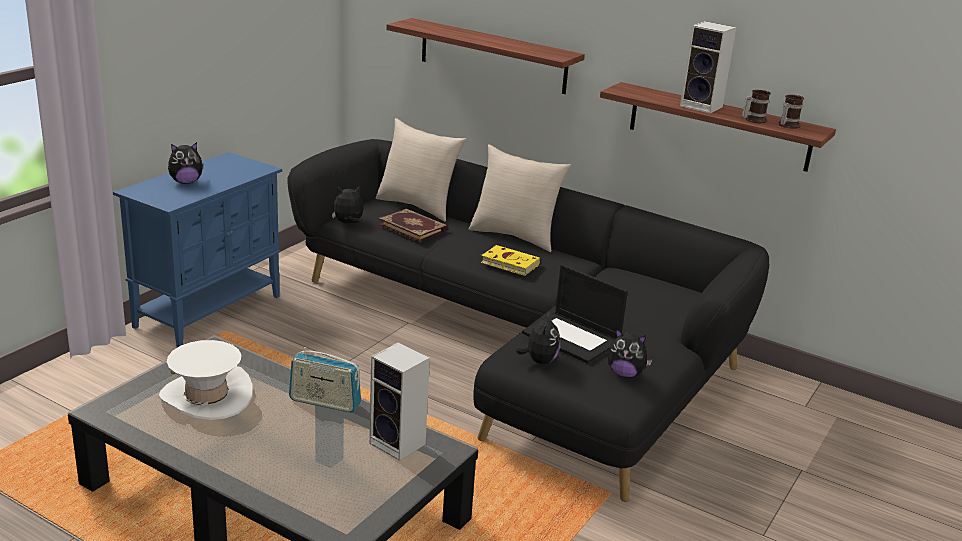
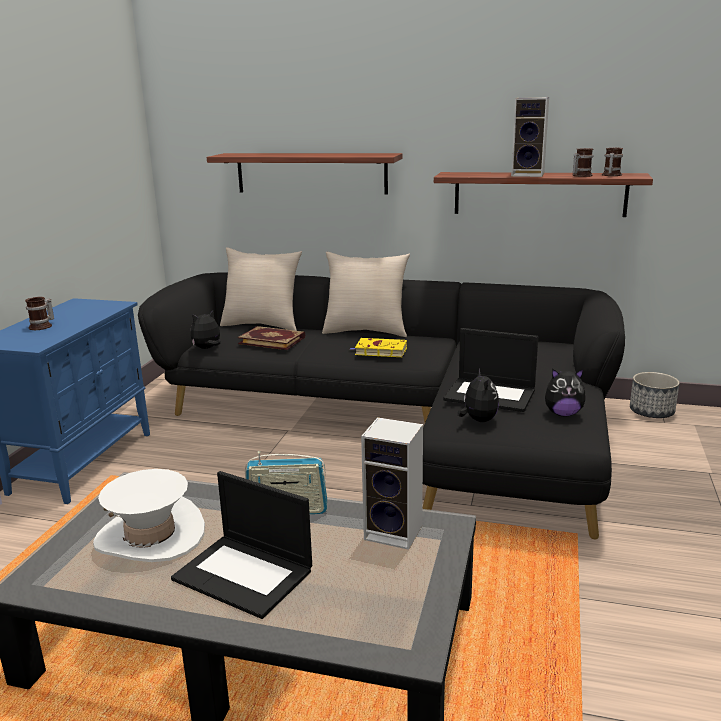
camera: 15 degrees left, 5 degrees down
plush toy [168,142,204,184] -> mug [25,297,54,330]
none -> laptop [171,471,312,619]
none -> planter [630,372,679,418]

